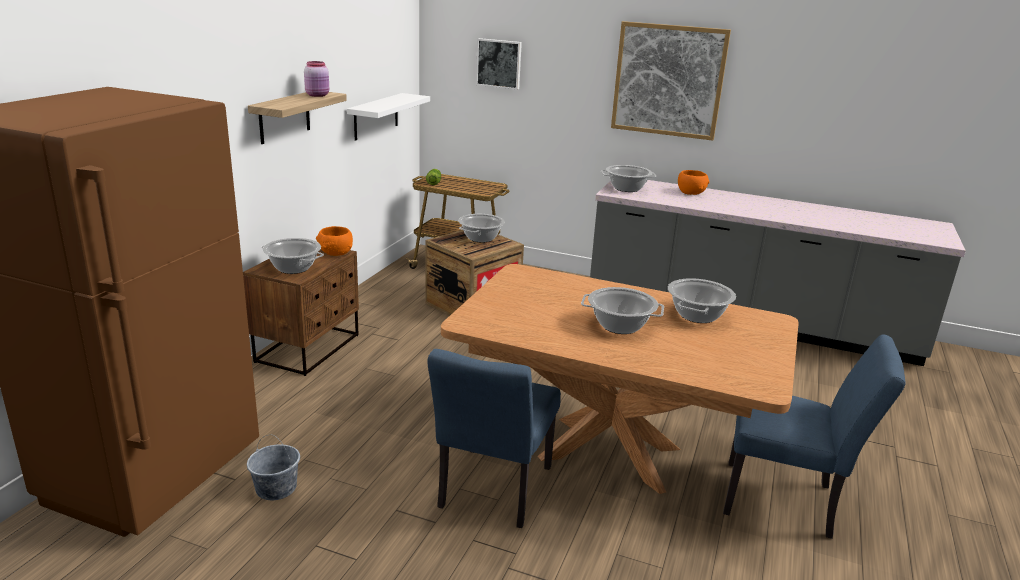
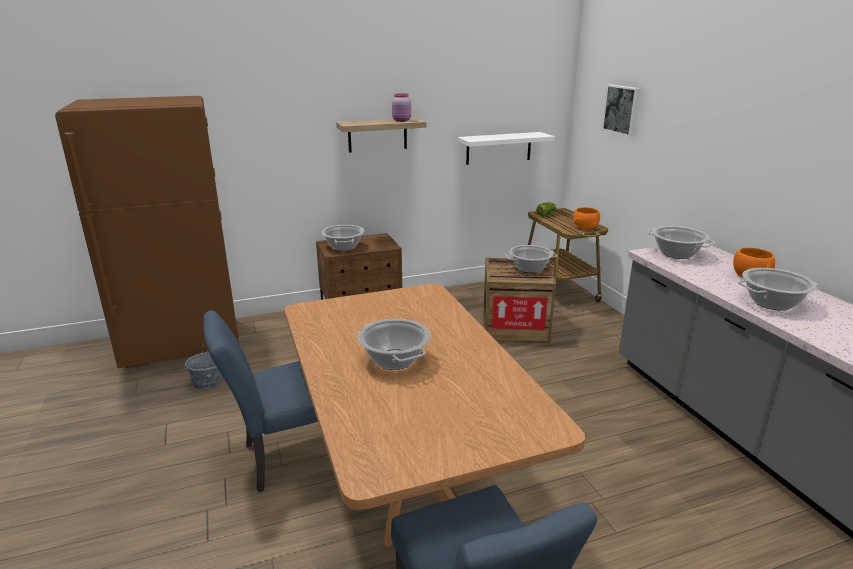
camera: 50 degrees right, 0 degrees up
orange bowl [316,226,353,256] -> orange bowl moved to [573,207,600,230]
picture [611,21,731,141] -> none
cooking pot [668,278,736,323] -> cooking pot moved to [738,268,818,311]

